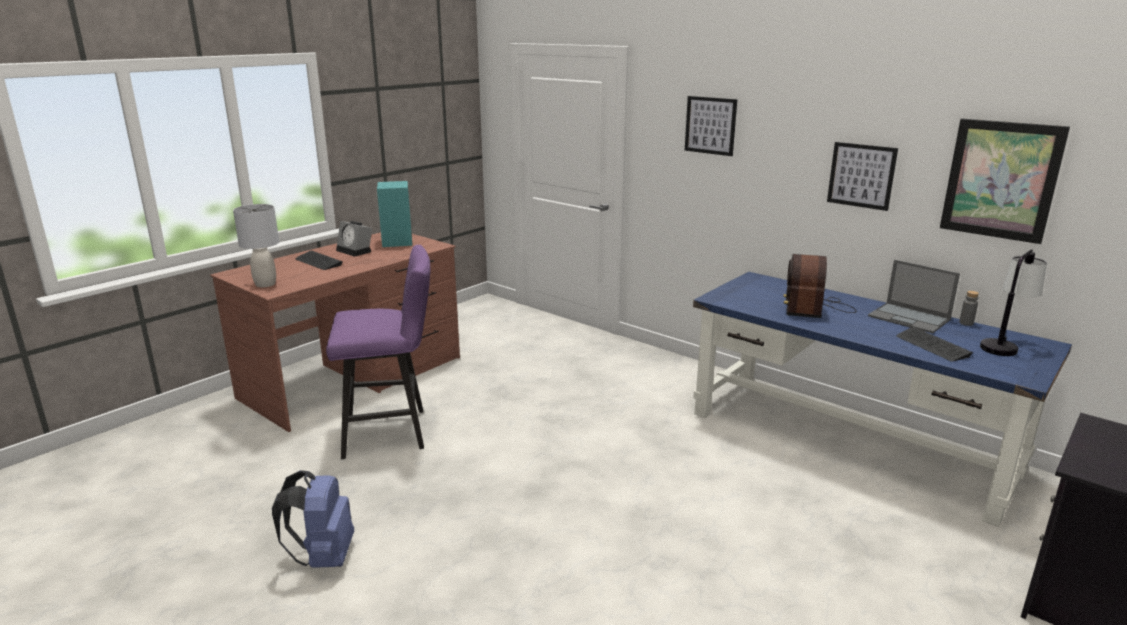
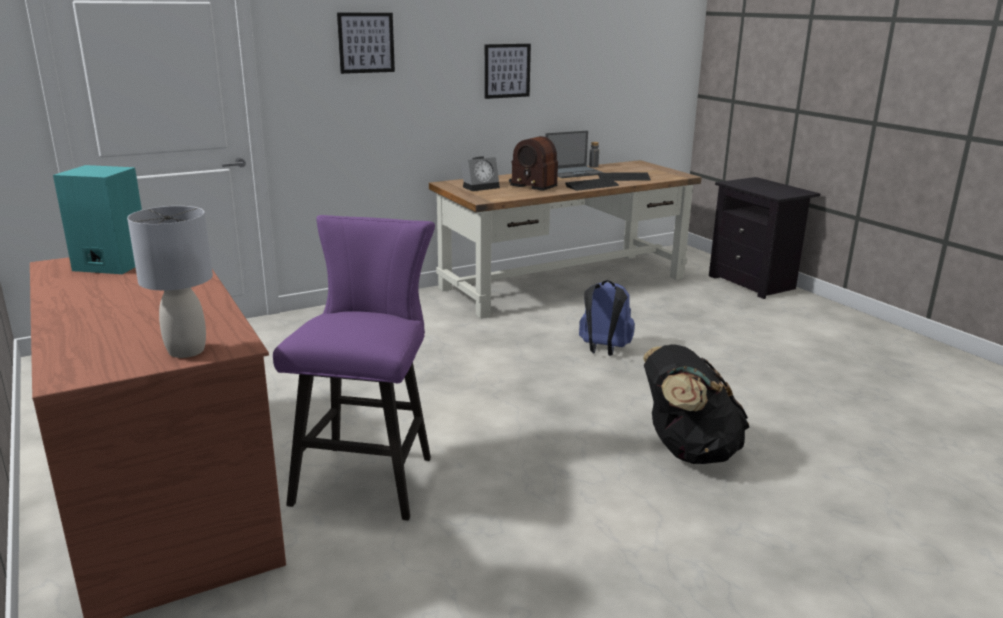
camera: 70 degrees left, 0 degrees up
blue backpack [272,470,354,568] -> blue backpack moved to [579,280,635,356]
keyboard [295,250,343,270] -> keyboard moved to [565,178,619,191]
alarm clock [336,221,372,257] -> alarm clock moved to [461,156,500,191]
blue desk [693,272,1072,527] -> brown desk [429,160,702,319]
picture [940,118,1070,244] -> none
table lamp [980,249,1047,356] -> none
none -> black backpack [643,344,749,464]

